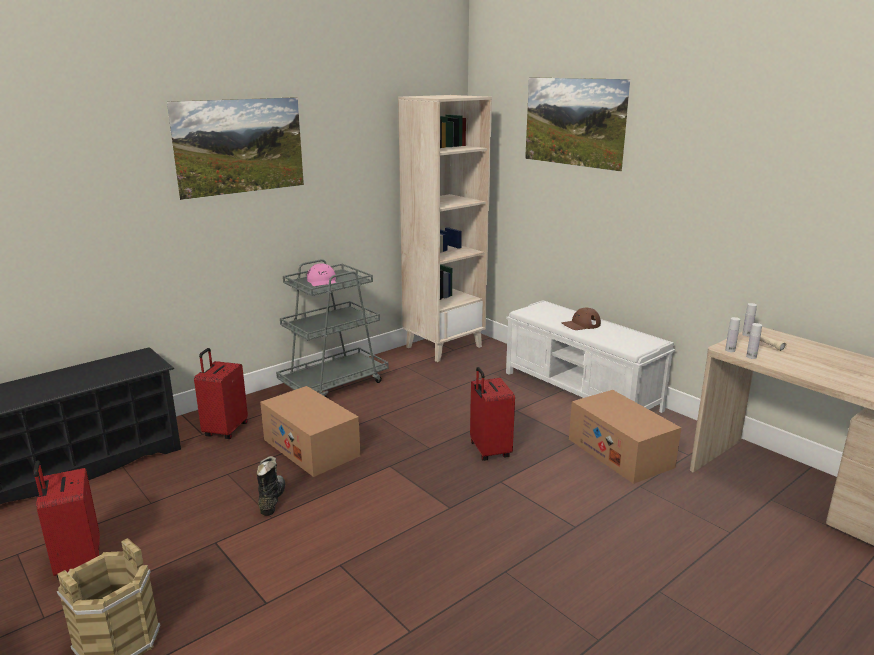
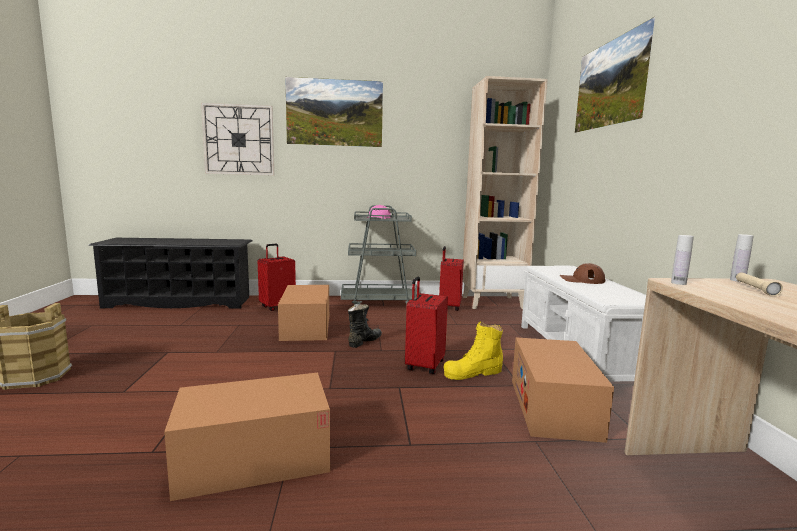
camera: 35 degrees right, 10 degrees down
red suitcase [34,460,100,580] -> red suitcase moved to [439,246,464,311]
black boot [257,456,285,516] -> black boot moved to [348,304,382,348]
white bottle [746,323,762,359] -> none
none -> cardboard box [164,373,330,501]
none -> wall clock [201,103,274,176]
none -> yellow boot [443,321,503,380]

